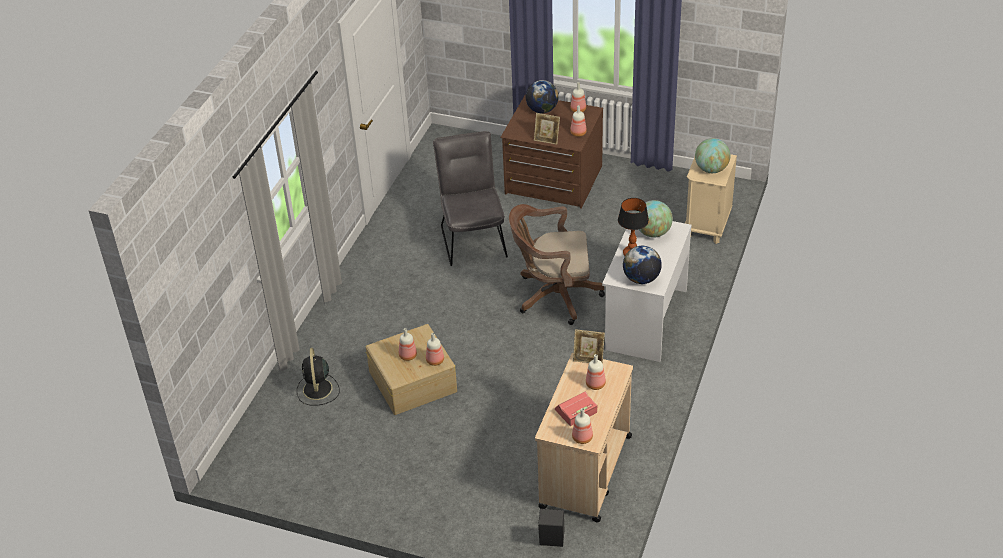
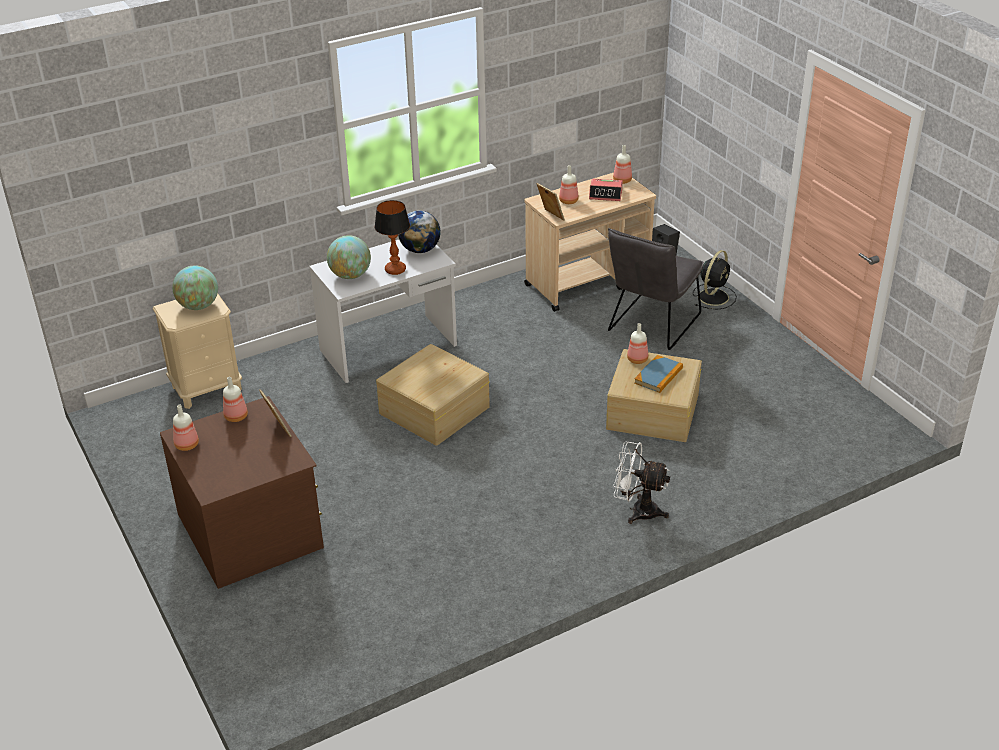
camera: 140 degrees left, 5 degrees down
black fan [297,348,340,406] -> black fan moved to [693,250,737,310]
bottle [399,328,417,361] -> book [634,355,683,393]
grey chair [433,131,508,266] -> grey chair moved to [608,228,704,350]
brown office chair [509,204,605,325] -> beige storage box [376,344,490,446]
globe [526,80,559,113] -> none
none -> white fan [613,442,670,524]

